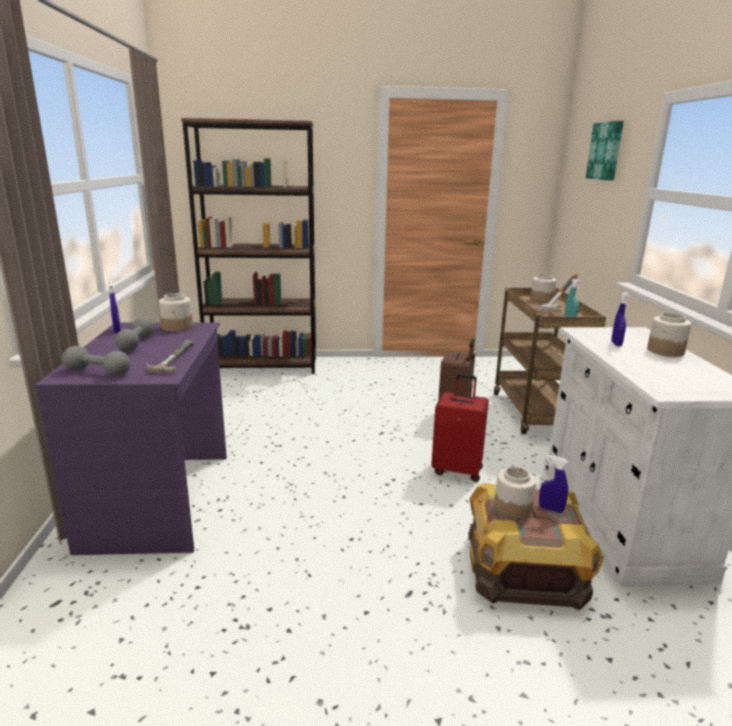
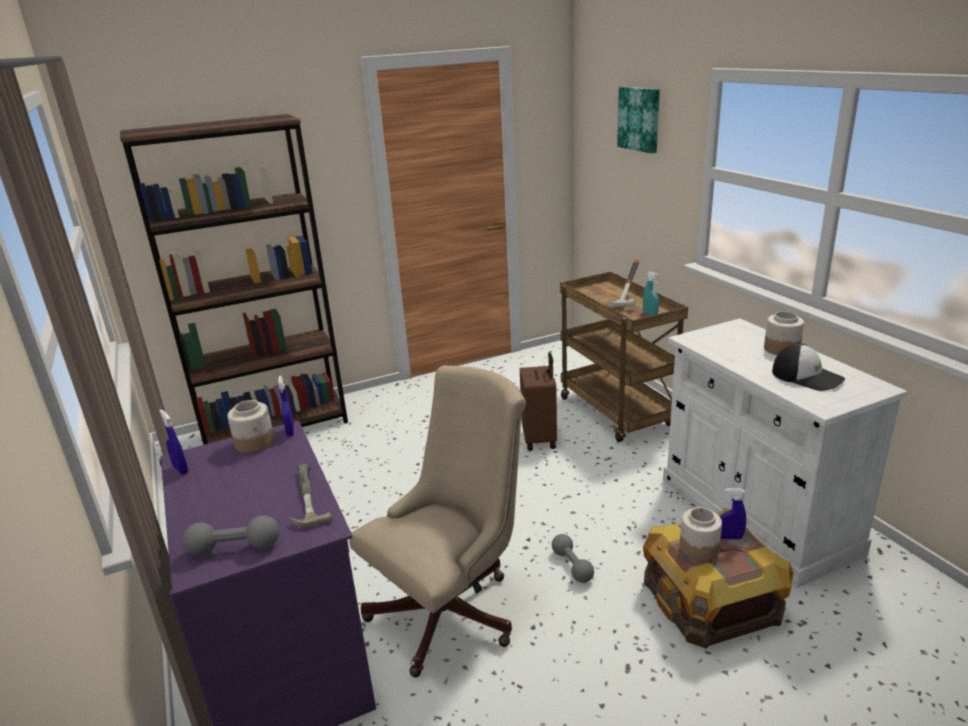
camera: 20 degrees left, 5 degrees up
grey dumbbell [115,317,155,351] -> grey dumbbell moved to [552,534,594,583]
red suitcase [431,374,489,482] -> none
jar [530,274,556,302] -> none
blue spray bottle [611,292,629,346] -> blue spray bottle moved to [278,376,294,436]
none -> beige office chair [349,365,526,677]
none -> cap [772,344,845,391]

